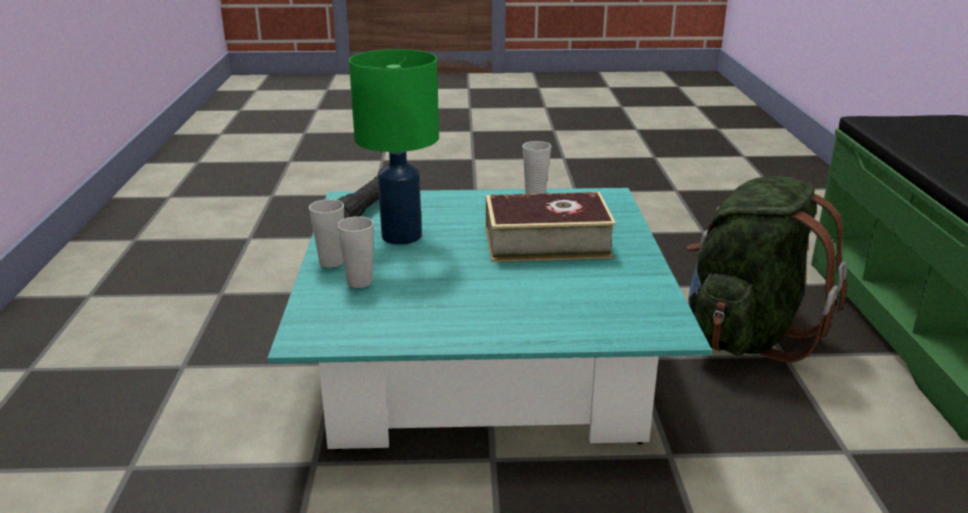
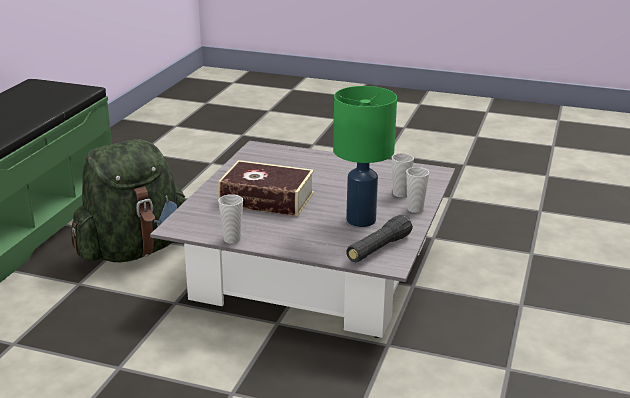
camera: 160 degrees left, 0 degrees up
turquoise coffee table [267,188,712,451] -> grey coffee table [150,141,455,338]

